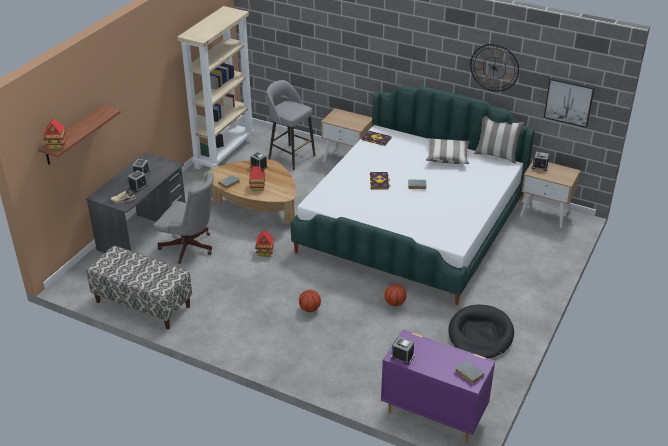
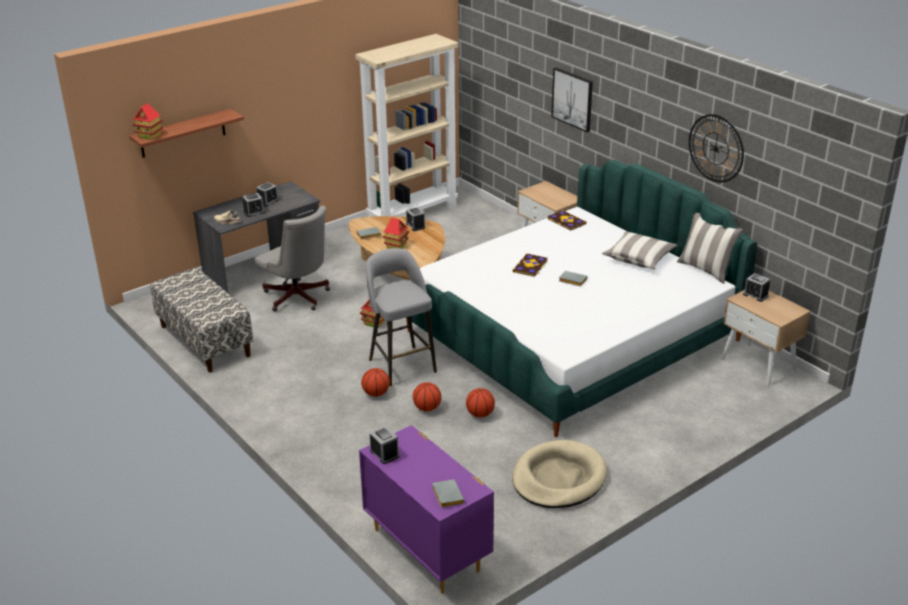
camera: 25 degrees right, 5 degrees down
grey stool [266,80,315,170] -> grey stool moved to [366,248,437,386]
black dog bed [448,304,514,359] -> beige dog bed [512,440,607,508]
picture [544,78,595,128] -> picture moved to [551,67,593,132]
none -> basketball [413,382,441,411]

